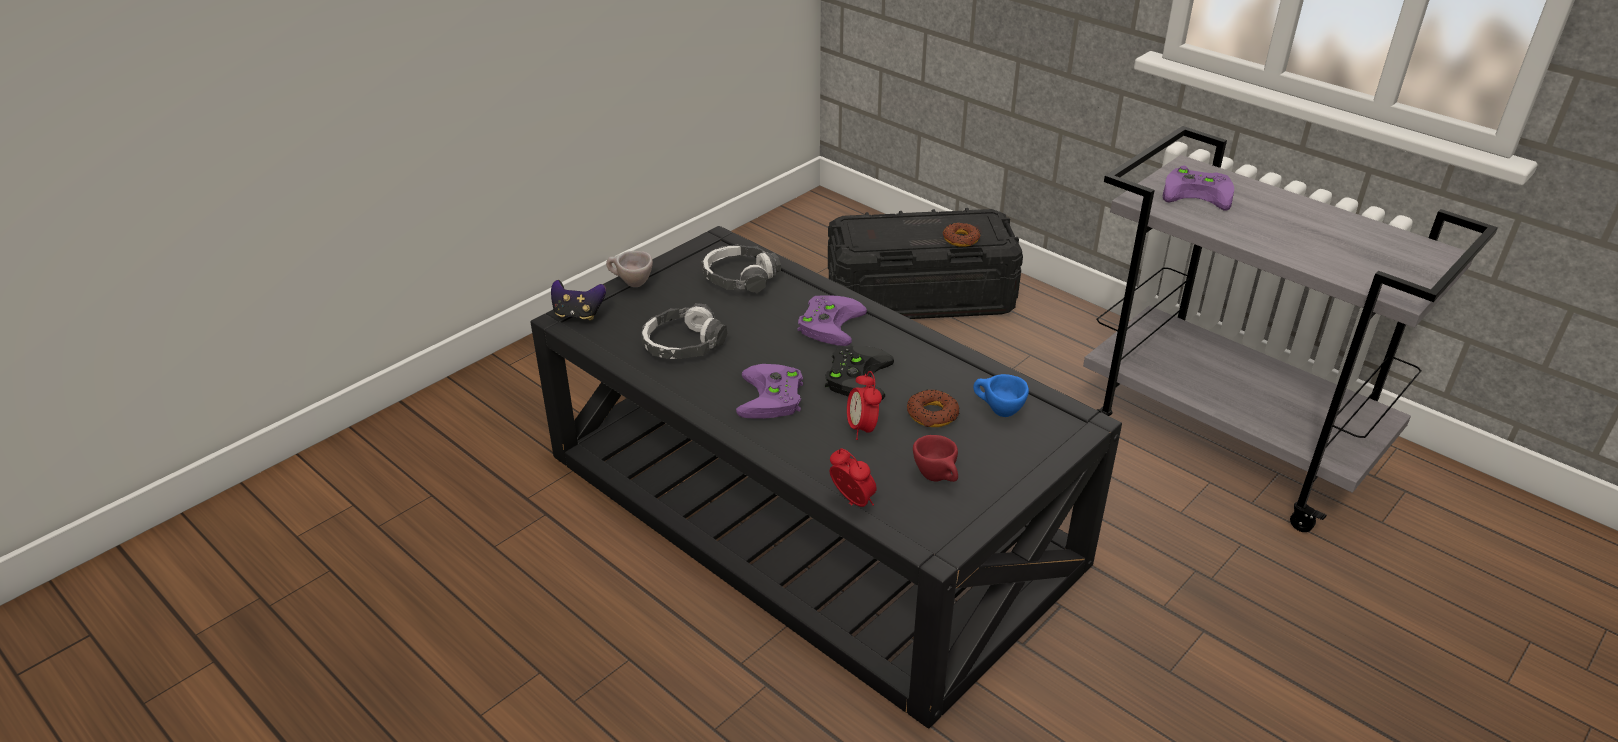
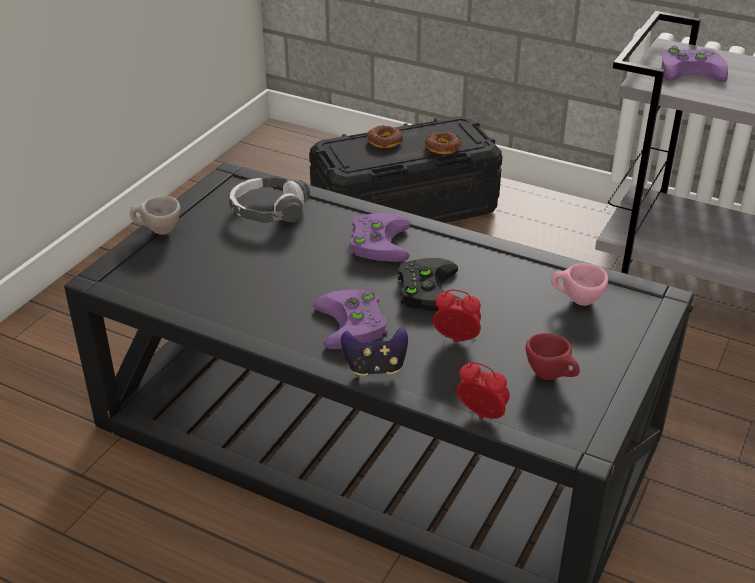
camera: 15 degrees left, 0 degrees up
game controller [551,280,606,320] -> game controller moved to [341,328,408,376]
headphones [641,303,727,359] -> none
alarm clock [847,371,882,440] -> alarm clock turned 135 degrees clockwise [433,290,481,343]
donut [907,389,960,427] -> donut moved to [367,125,403,148]
blue cup [973,374,1029,417] -> pink cup [551,263,608,306]

